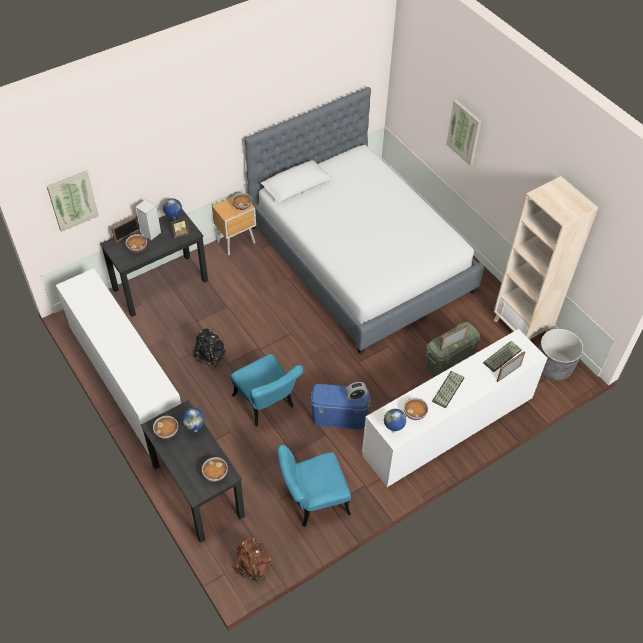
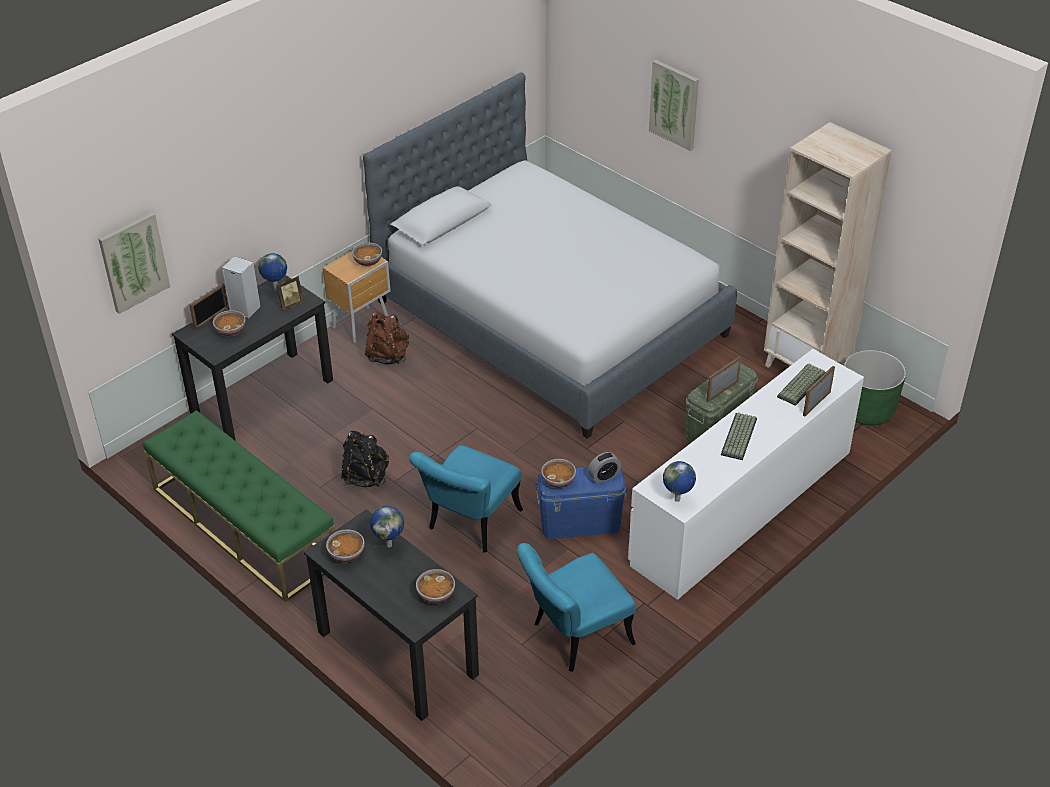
camera: 10 degrees left, 10 degrees down
white dresser [56,268,181,454] -> green bench [143,410,335,603]
turquoise chair [230,354,303,426] -> turquoise chair turned 75 degrees clockwise [409,445,523,552]
brown backpack [232,537,271,583] -> brown backpack moved to [365,312,409,364]
bowl [404,398,428,420] -> bowl moved to [541,459,576,488]
grey planter [539,329,583,380] -> green planter [844,350,906,425]

